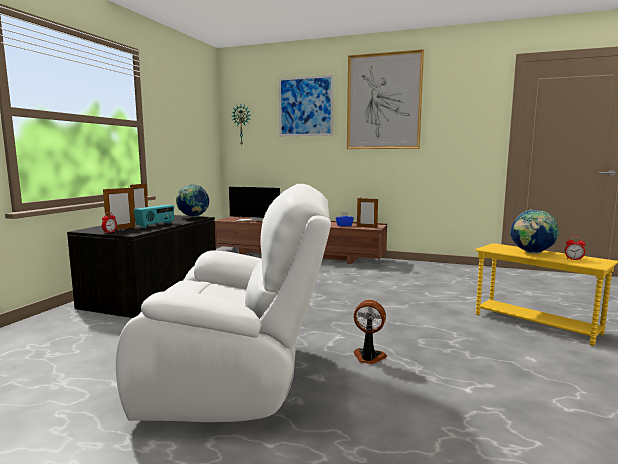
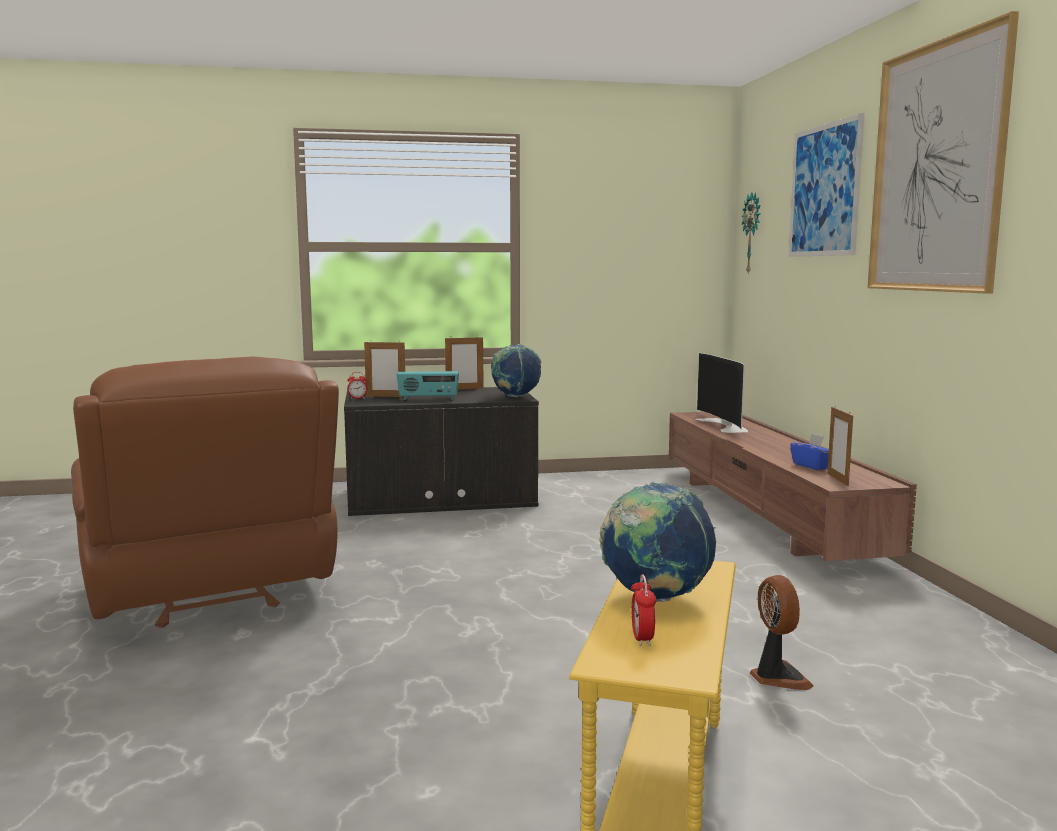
camera: 60 degrees right, 0 degrees up
white armchair [116,184,331,422] -> brown armchair [71,356,339,628]
fan [354,300,387,364] -> fan moved to [750,575,813,690]

